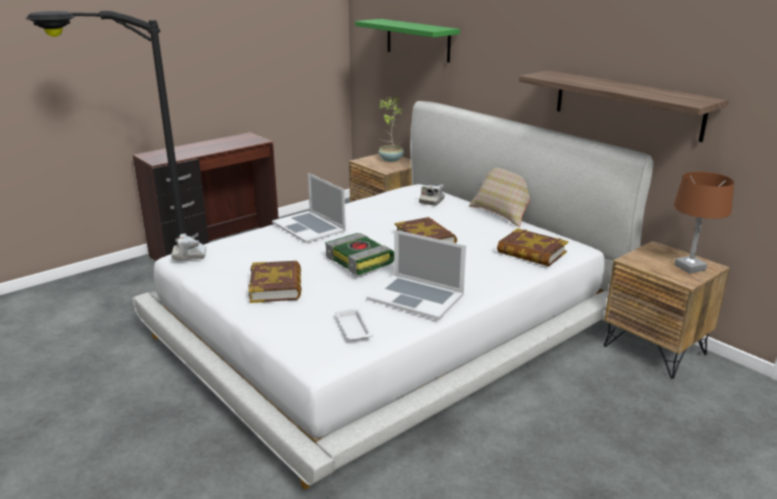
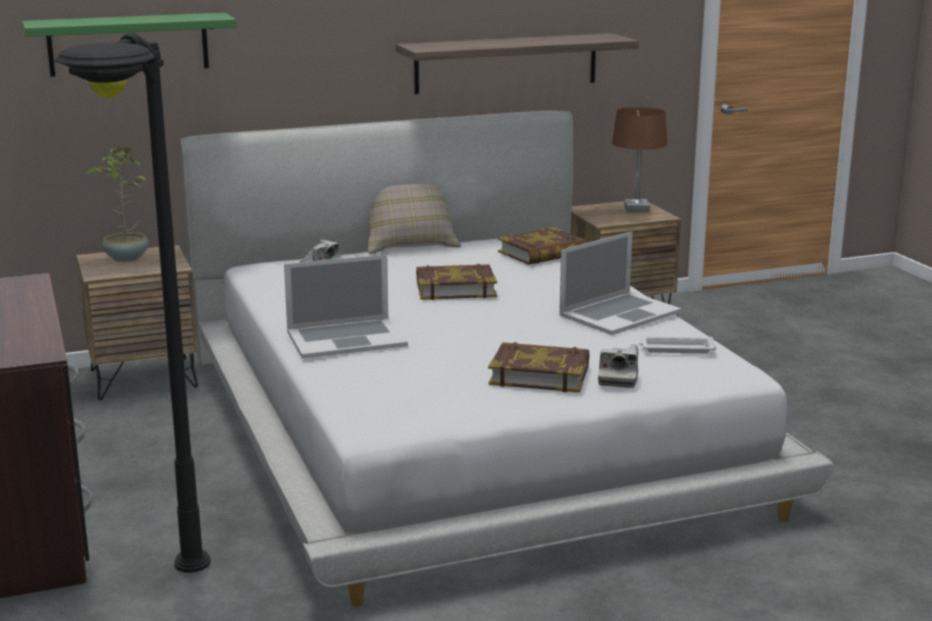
camera: 70 degrees left, 5 degrees down
camera [171,234,206,261] -> camera moved to [598,344,638,388]
book [325,233,394,275] -> none

